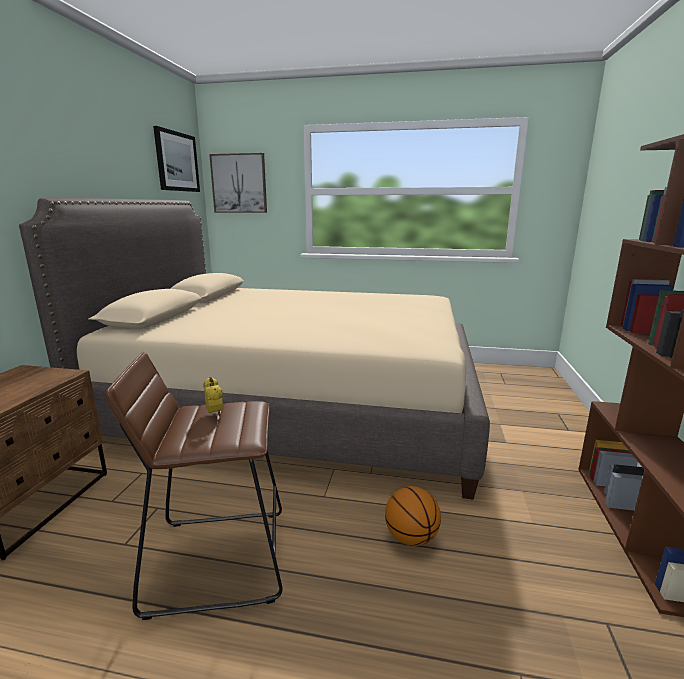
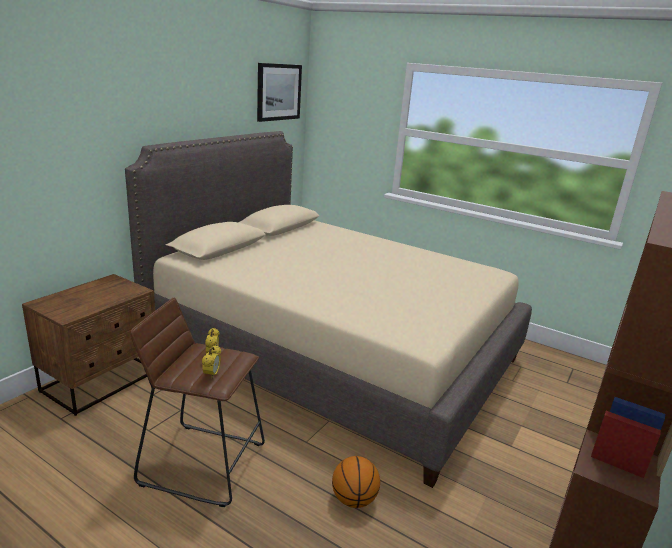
camera: 20 degrees right, 5 degrees up
picture [209,153,267,213] -> none
none -> alarm clock [202,345,221,379]

